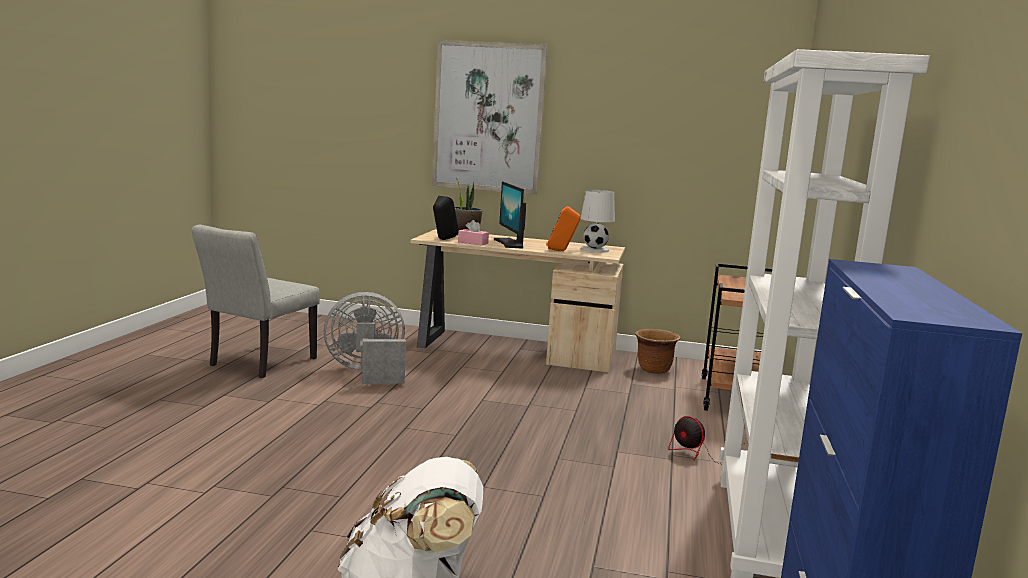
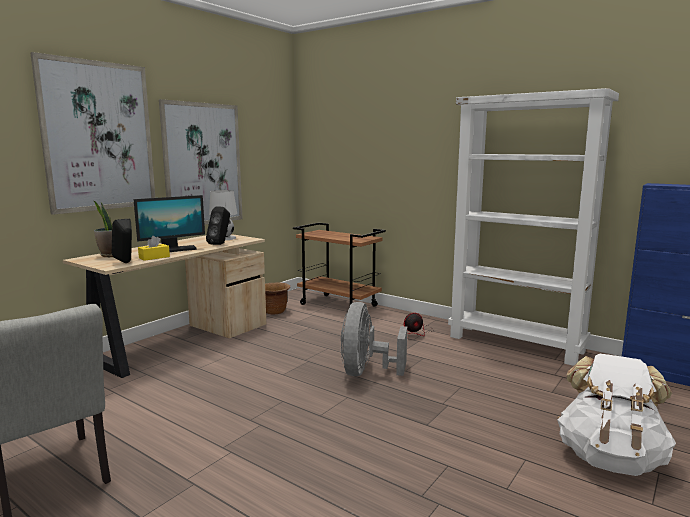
camera: 65 degrees left, 0 degrees up
grey fan [324,292,406,384] -> grey fan moved to [341,302,407,376]
pink tissue box [458,220,489,246] -> yellow tissue box [138,236,170,261]
monitor [494,181,526,248] -> monitor turned 45 degrees counterclockwise [134,195,205,252]
orange speaker [546,206,581,251] -> black speaker [206,207,230,245]
none -> picture [159,99,243,225]

